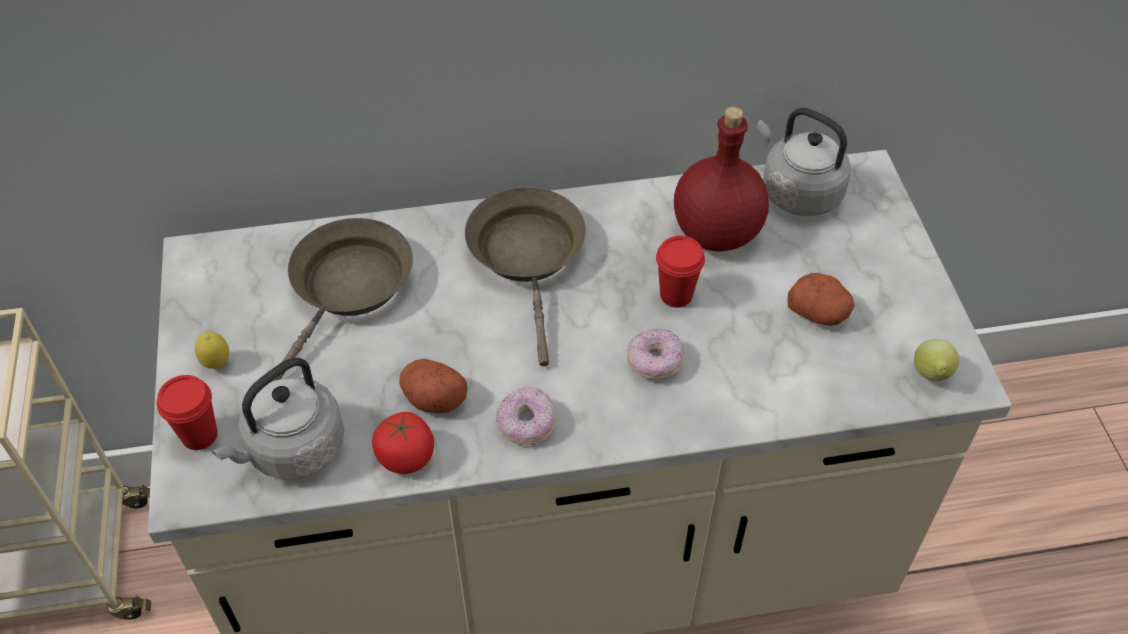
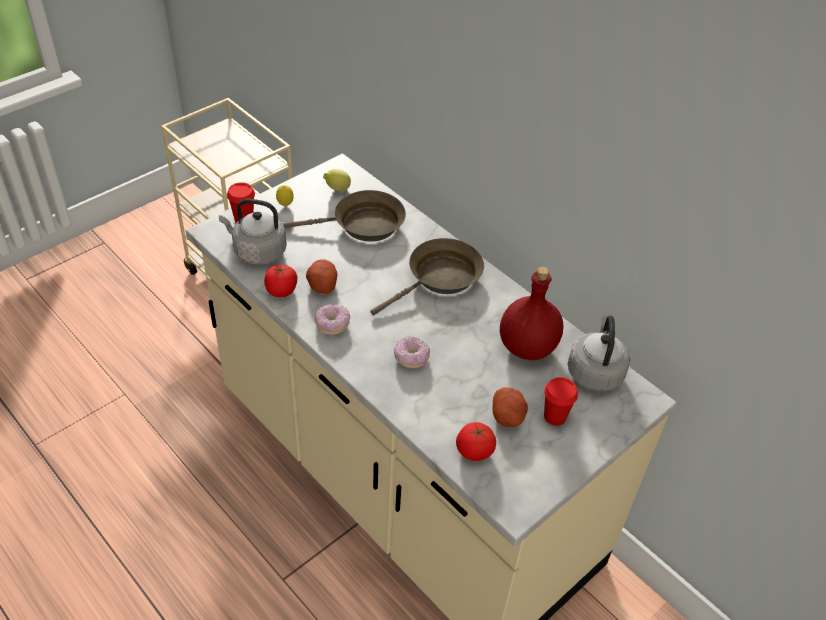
camera: 55 degrees right, 5 degrees down
red cup [656,236,705,308] -> red cup moved to [544,377,578,426]
lemon [914,339,959,381] -> lemon moved to [323,169,351,191]
none -> tomato [456,422,496,461]

